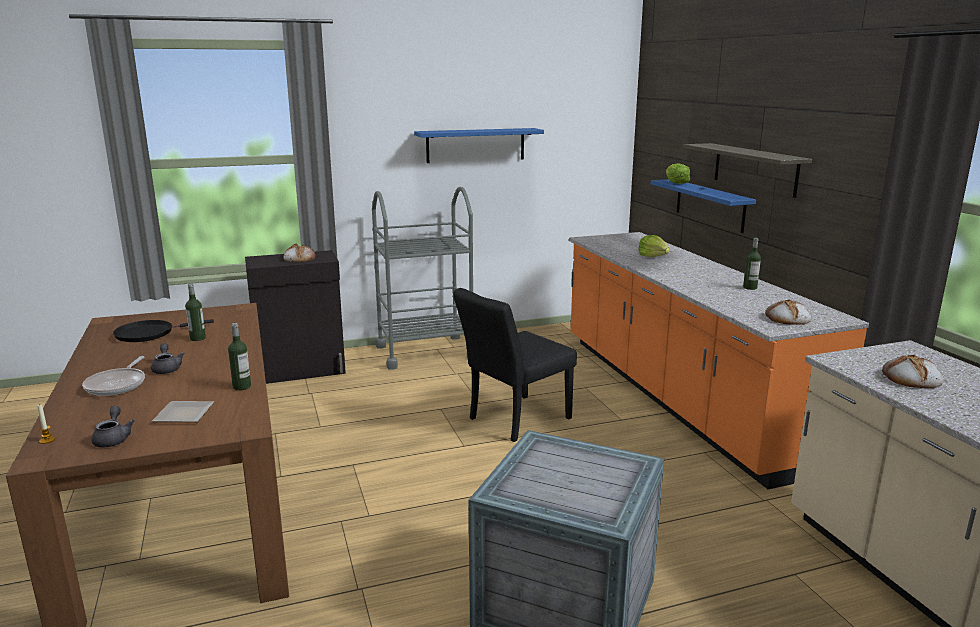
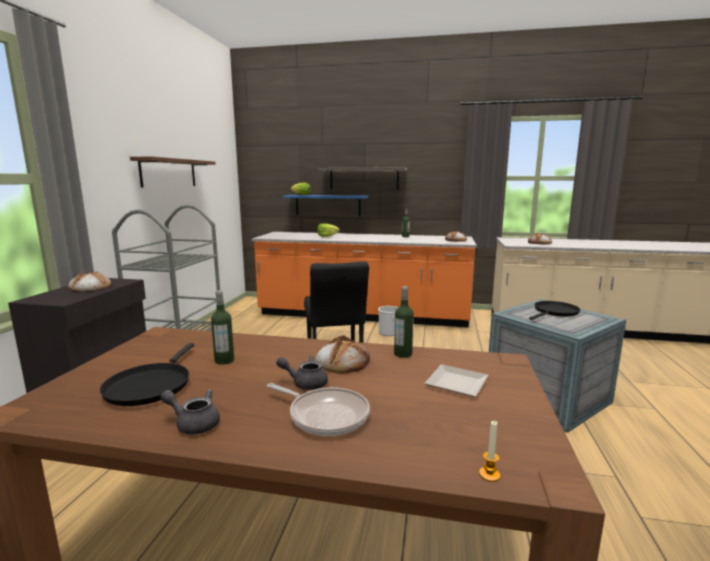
camera: 60 degrees left, 5 degrees down
grey teapot [91,406,135,448] -> grey teapot moved to [160,389,220,435]
blue shelf [414,128,544,163] -> brown shelf [130,156,216,187]
none -> bread [316,335,370,373]
none -> bucket [378,306,398,336]
none -> black frying pan [529,301,580,320]

